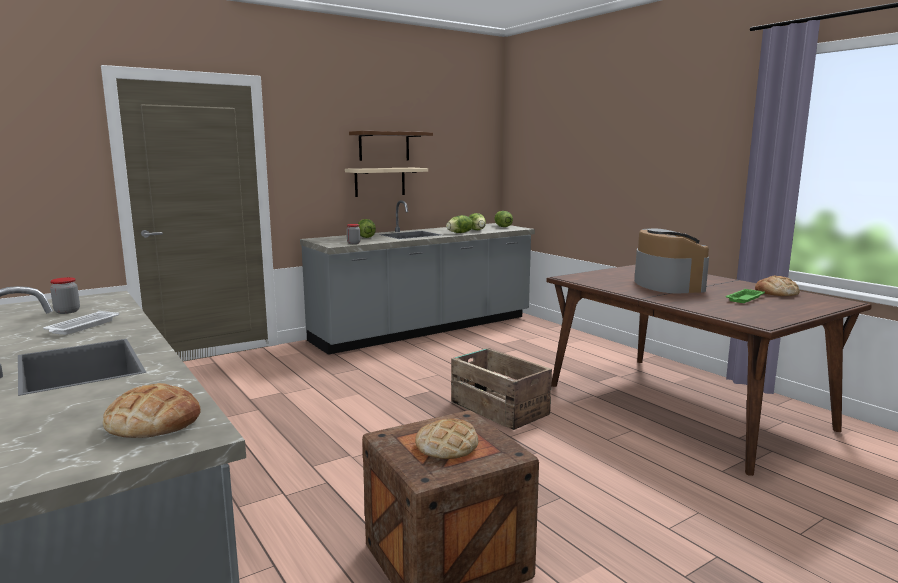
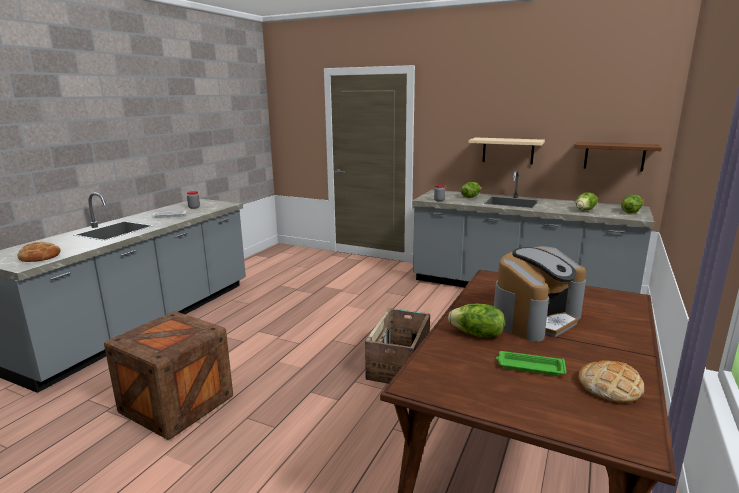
camera: 60 degrees right, 5 degrees up
brown shelf [349,131,433,161] -> brown shelf moved to [574,142,662,171]
bread [415,419,478,459] -> none
lettuce [446,215,473,233] -> lettuce moved to [448,304,505,337]

